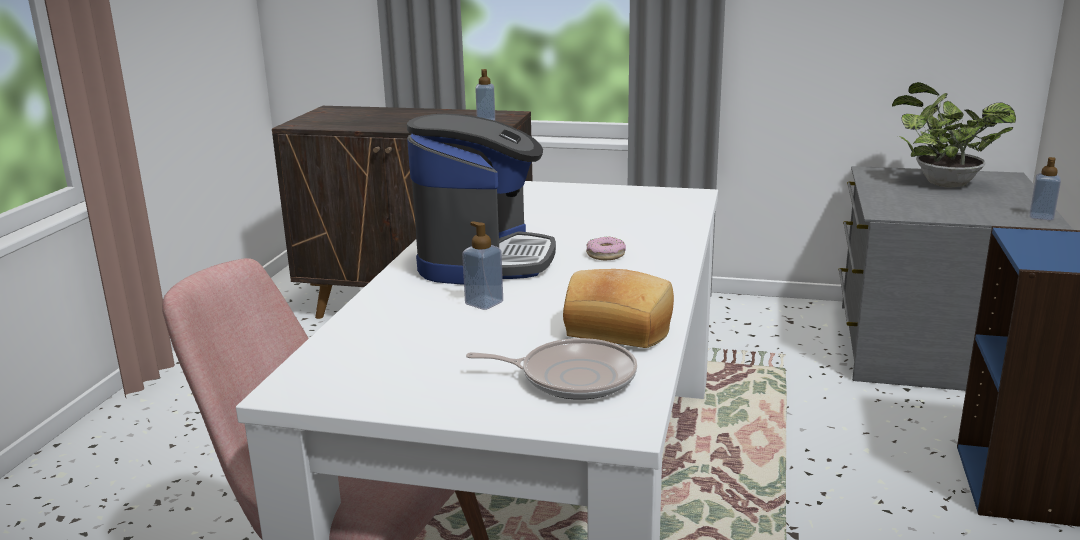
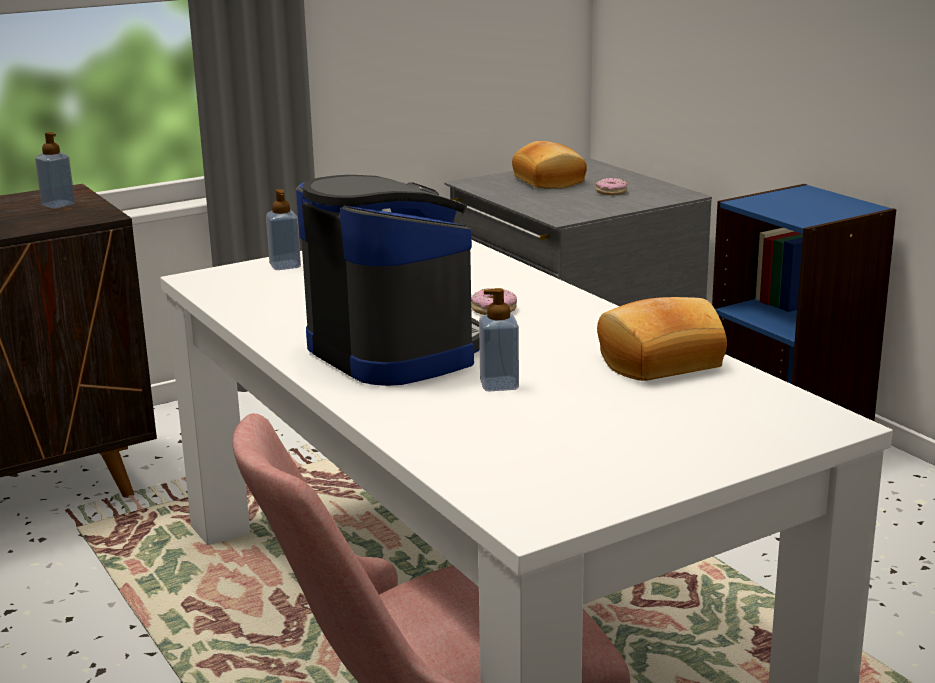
camera: 45 degrees left, 0 degrees up
frying pan [466,338,637,400] -> none
potted plant [892,82,1016,188] -> bread [512,141,587,189]
soap dispenser [1030,157,1061,220] -> soap dispenser moved to [266,189,301,270]
none -> donut [596,178,627,195]

